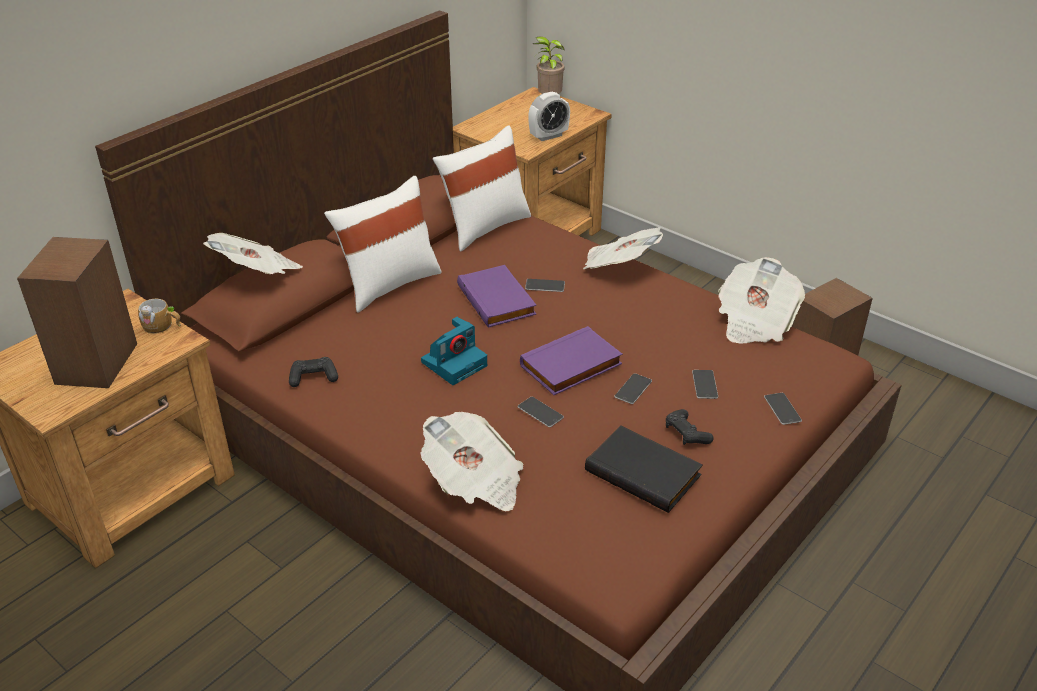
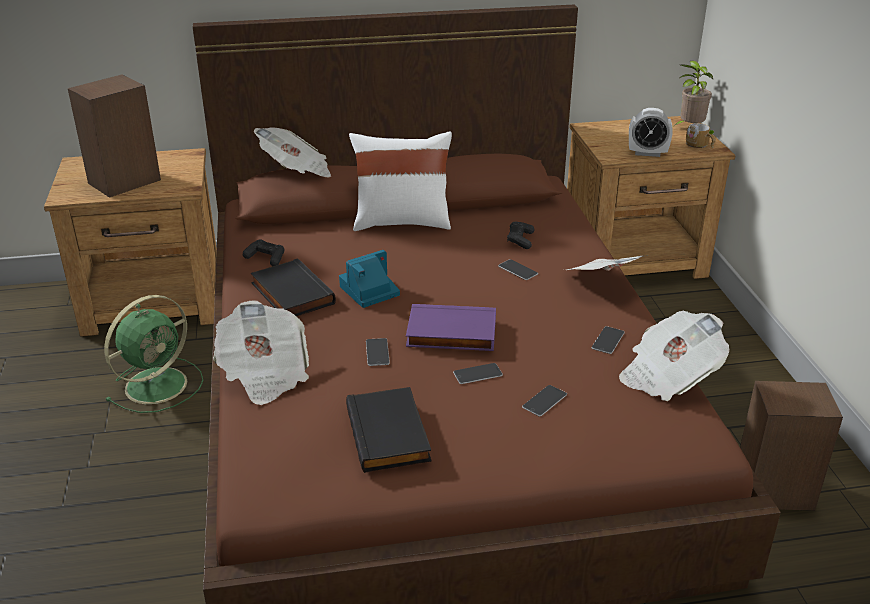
camera: 40 degrees right, 5 degrees down
mug [138,299,181,334] -> mug moved to [686,123,716,149]
camera [421,317,487,385] -> camera turned 150 degrees clockwise [339,250,400,308]
white pillow [433,126,531,252] -> none
purple book [457,265,536,328] -> none
black game controller [666,409,714,445] -> black game controller moved to [507,221,535,249]
phone [764,393,802,425] -> phone moved to [592,326,625,354]
none -> green fan [104,295,203,413]
none -> black book [251,258,336,316]

